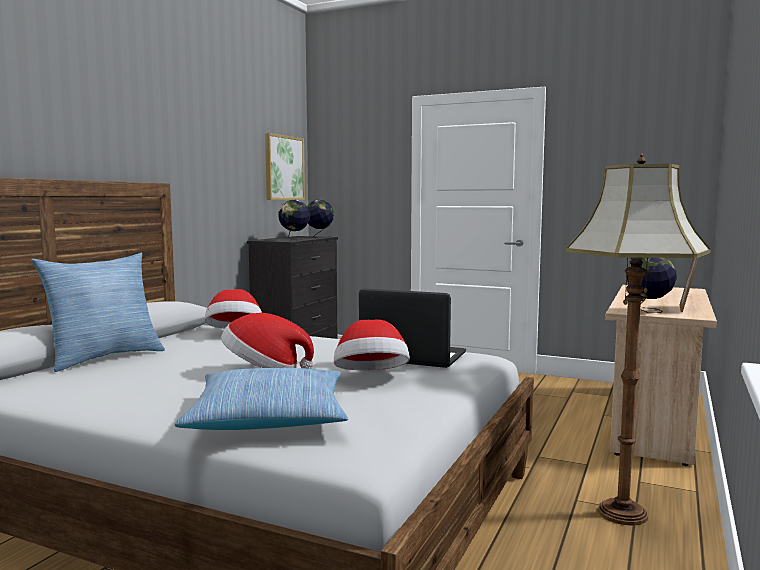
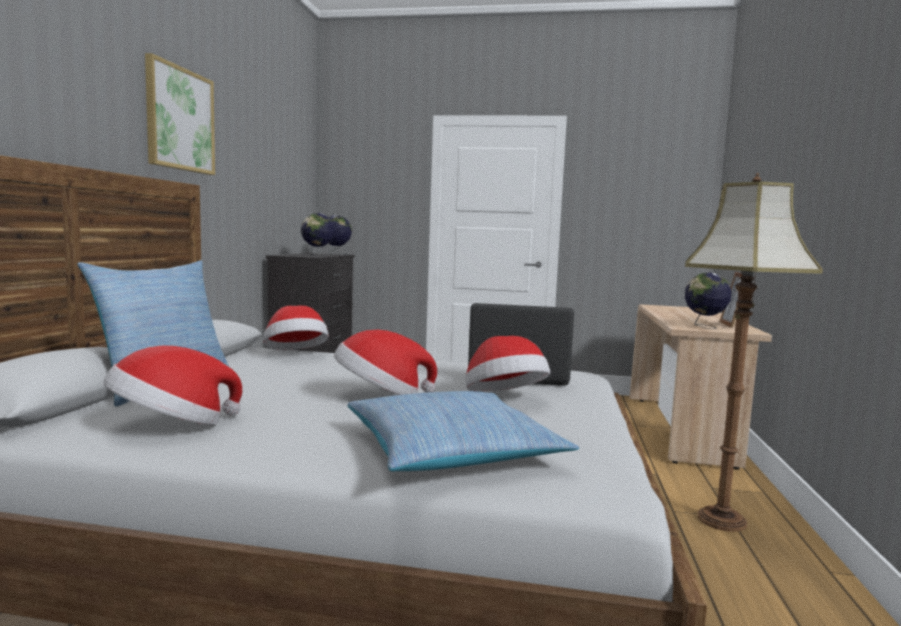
camera: 15 degrees left, 0 degrees up
picture [265,133,305,200] -> picture moved to [145,53,215,175]
none -> hat [103,345,242,425]

